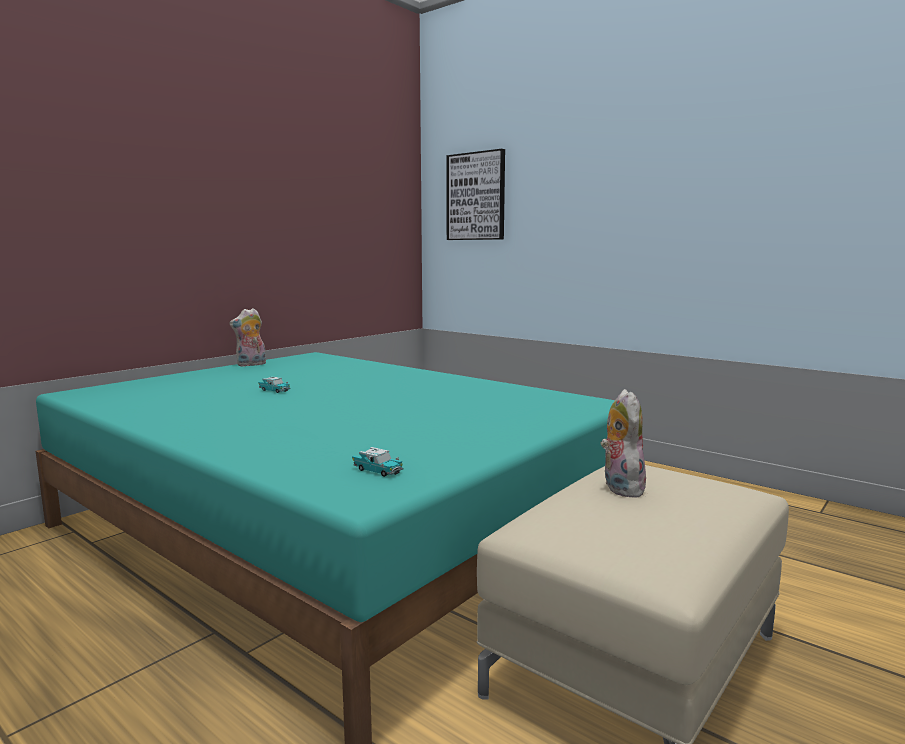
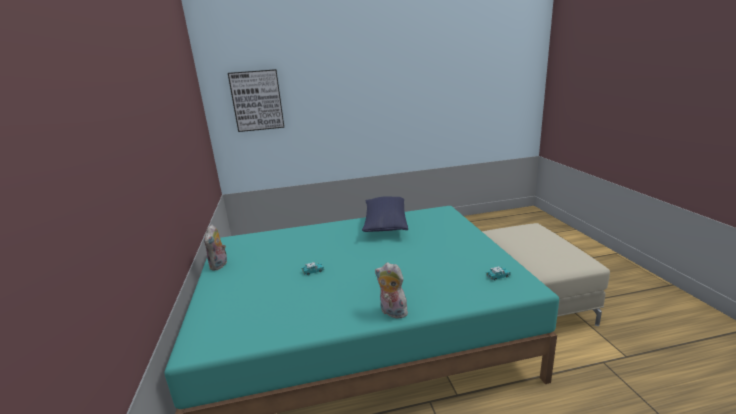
camera: 50 degrees left, 10 degrees up
plush toy [600,389,646,498] -> plush toy moved to [375,262,408,319]
none -> blue pillow [362,196,408,232]

